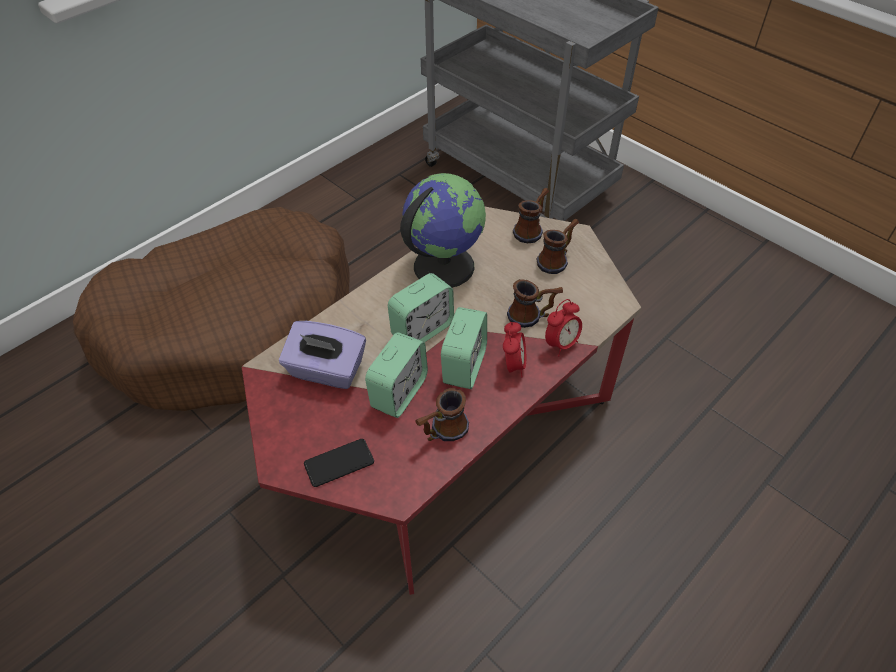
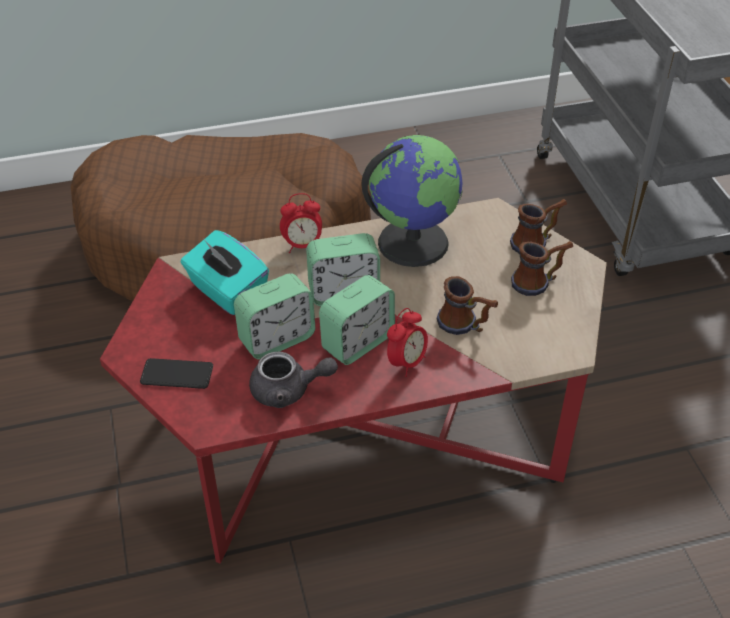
camera: 30 degrees right, 5 degrees down
purple tissue box [279,321,366,389] -> turquoise tissue box [181,230,269,315]
mug [415,388,469,441] -> grey teapot [249,351,338,408]
alarm clock [545,299,582,356] -> alarm clock moved to [280,193,322,253]

